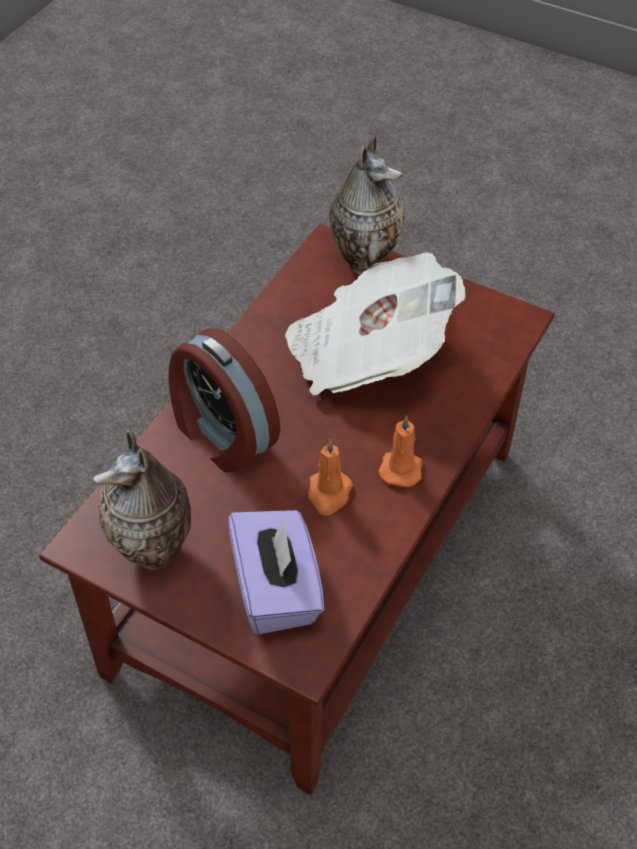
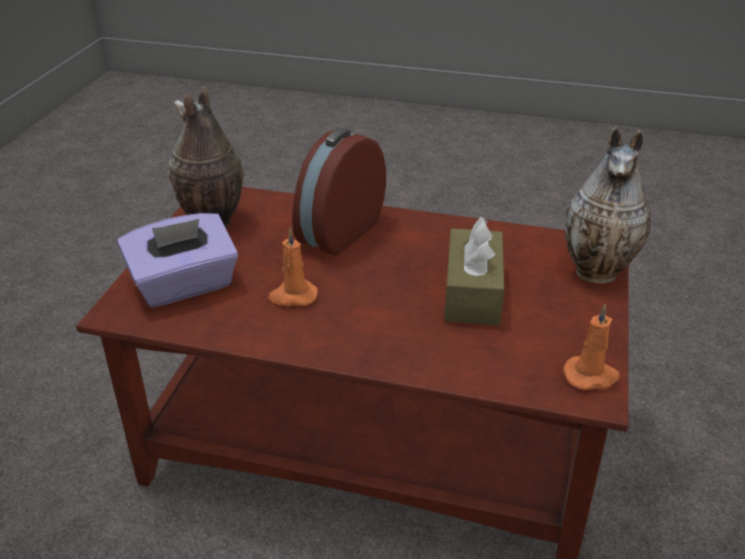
camera: 75 degrees right, 15 degrees down
newspaper [285,252,466,395] -> brown tissue box [444,217,504,325]
orange candle [378,415,422,487] -> orange candle moved to [563,304,620,390]

